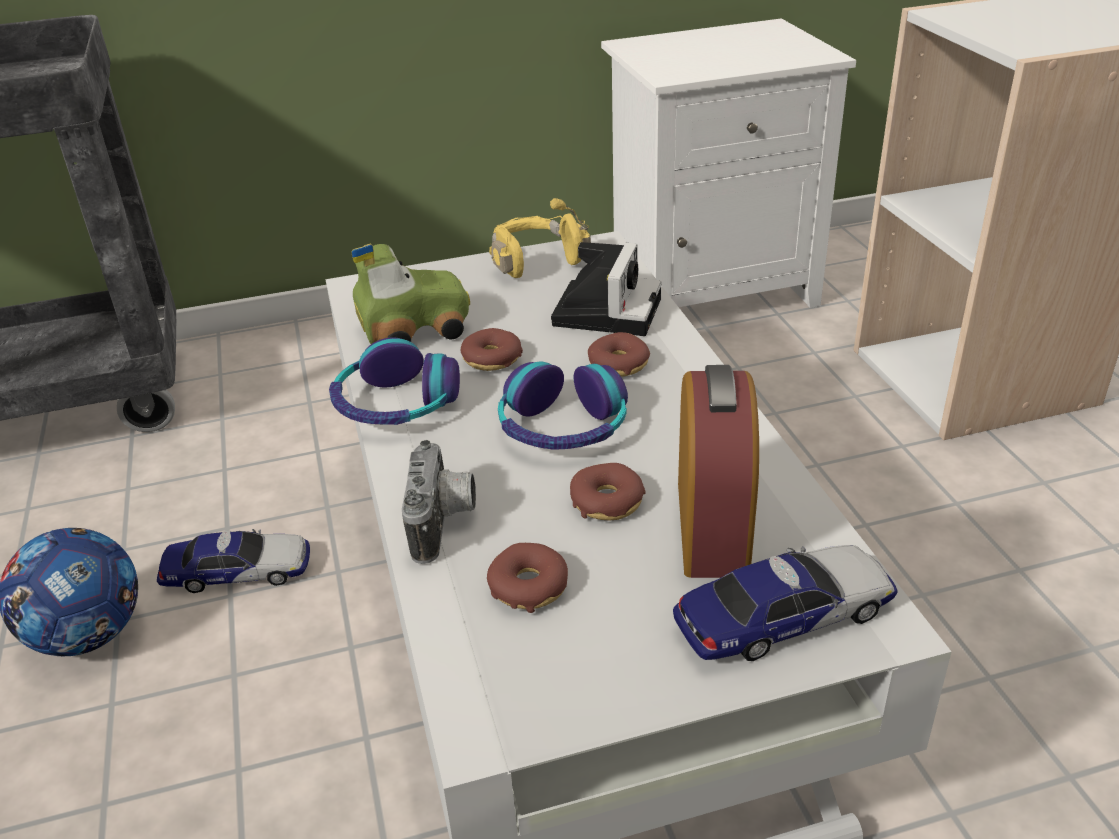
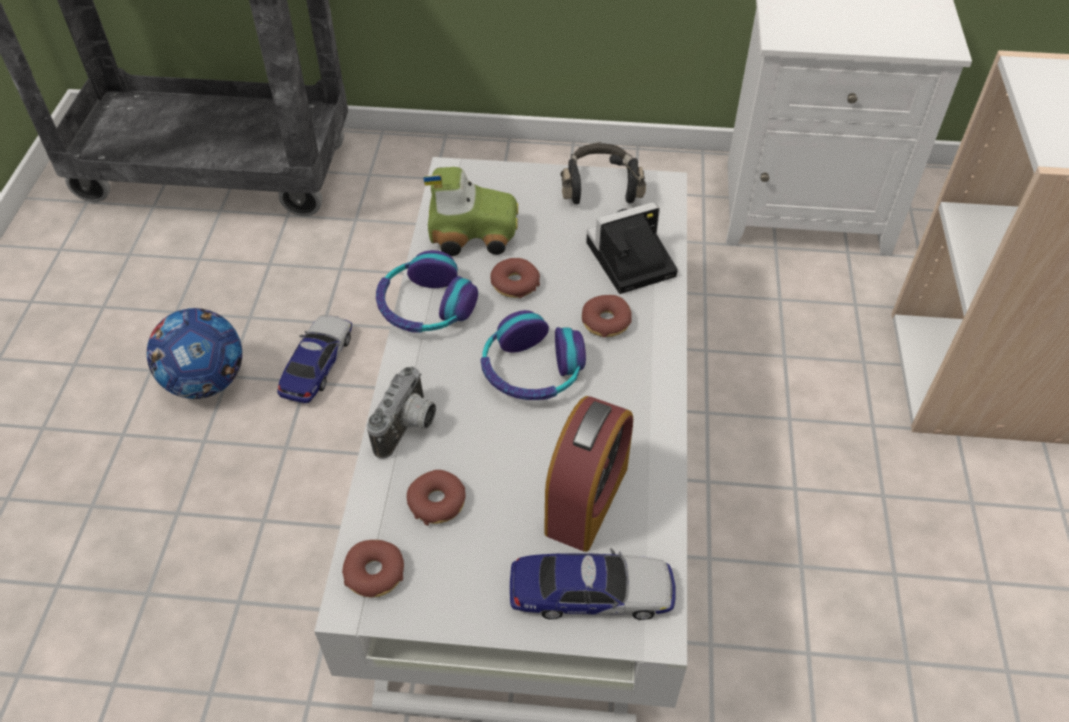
camera: 20 degrees right, 15 degrees up
toy car [157,529,310,593] -> toy car turned 90 degrees counterclockwise [277,315,352,403]
yellow headphones [489,198,591,278] -> black headphones [560,142,646,204]
camera [551,242,661,336] -> camera turned 150 degrees counterclockwise [586,202,678,294]
donut [570,463,646,521] -> donut moved to [342,540,404,598]

